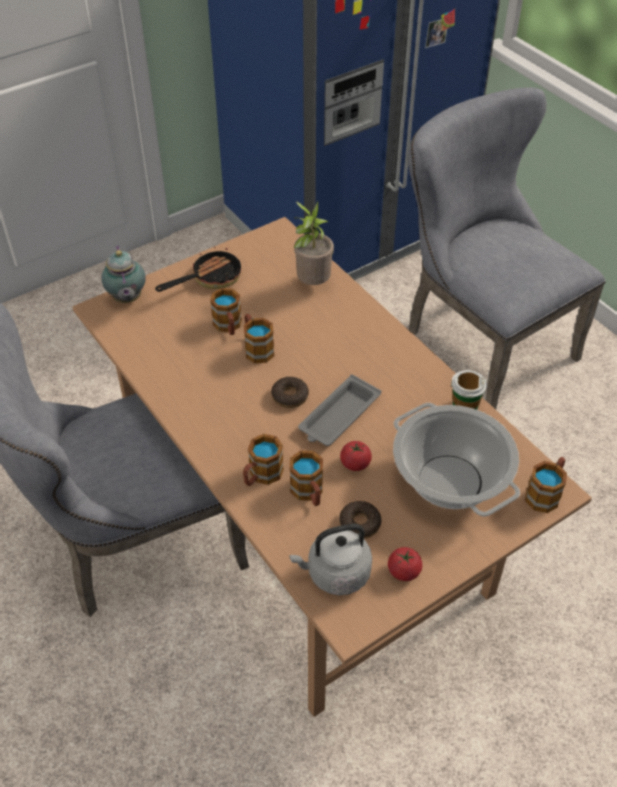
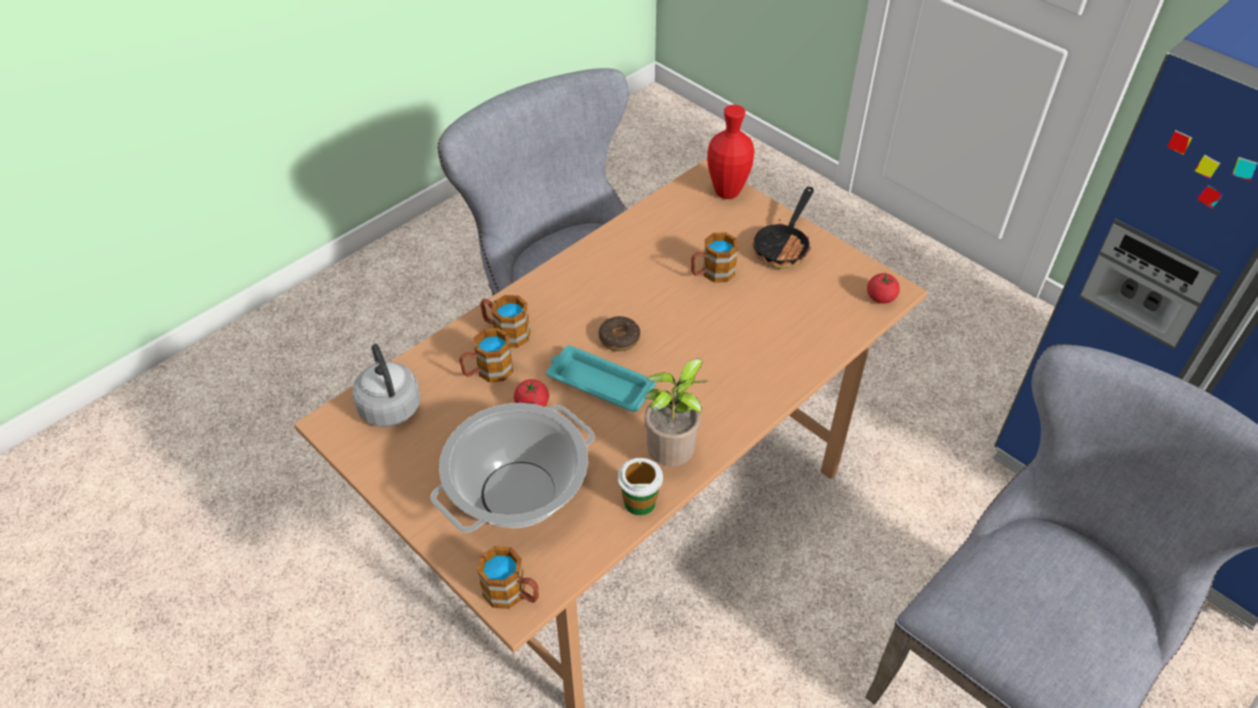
camera: 80 degrees right, 0 degrees up
teapot [101,246,146,303] -> red vase [707,105,755,199]
frying pan [155,243,241,292] -> frying pan turned 75 degrees clockwise [752,187,814,269]
mug [244,314,274,363] -> none
potted plant [294,201,334,285] -> potted plant moved to [644,358,707,466]
grey tray [298,375,381,446] -> turquoise tray [546,345,656,412]
donut [339,501,381,539] -> none
tomato [388,547,422,581] -> tomato moved to [867,272,900,304]

